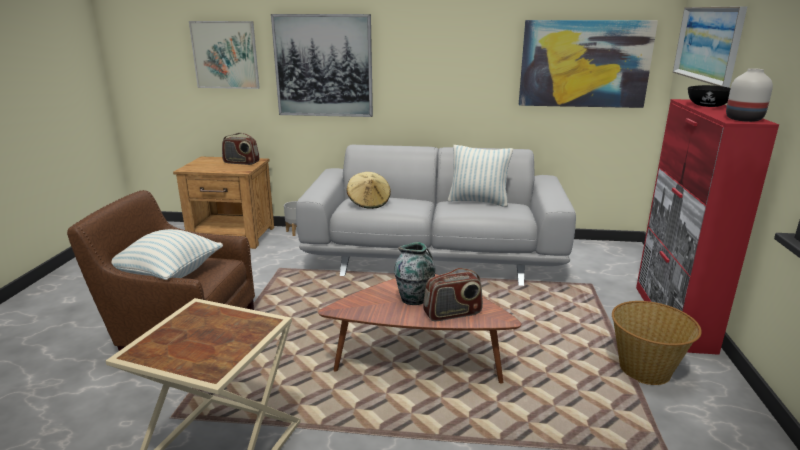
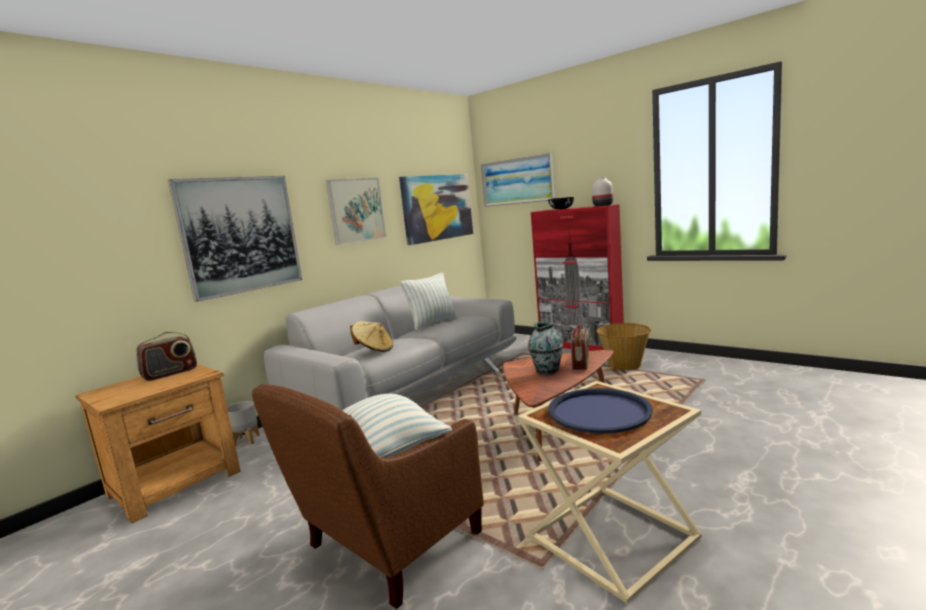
camera: 55 degrees left, 10 degrees down
picture [189,21,260,89] -> picture moved to [326,178,386,245]
none -> blue tray [548,388,653,434]

